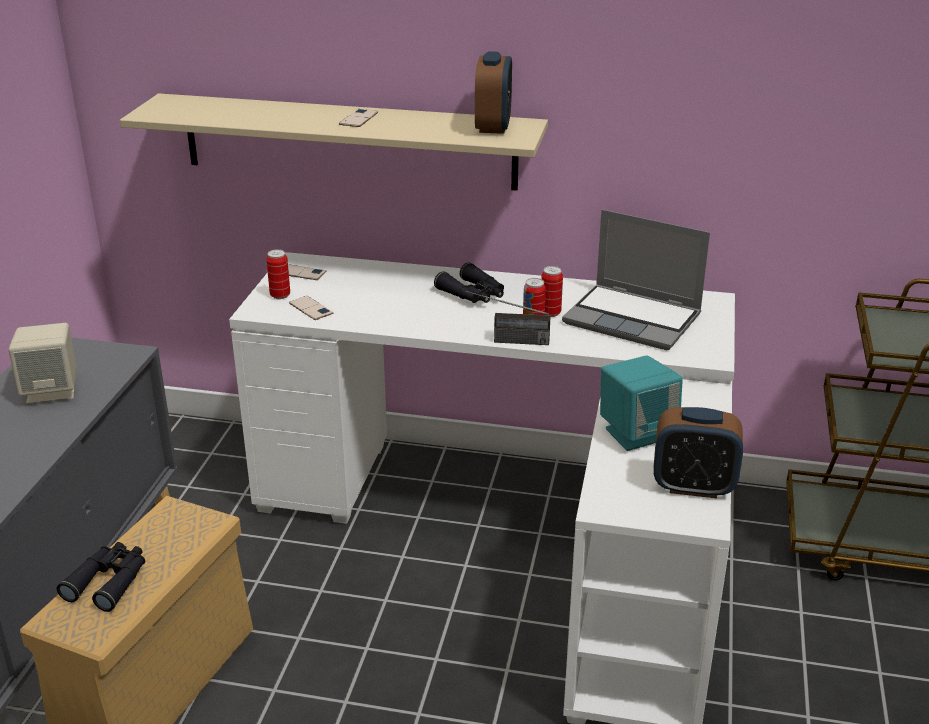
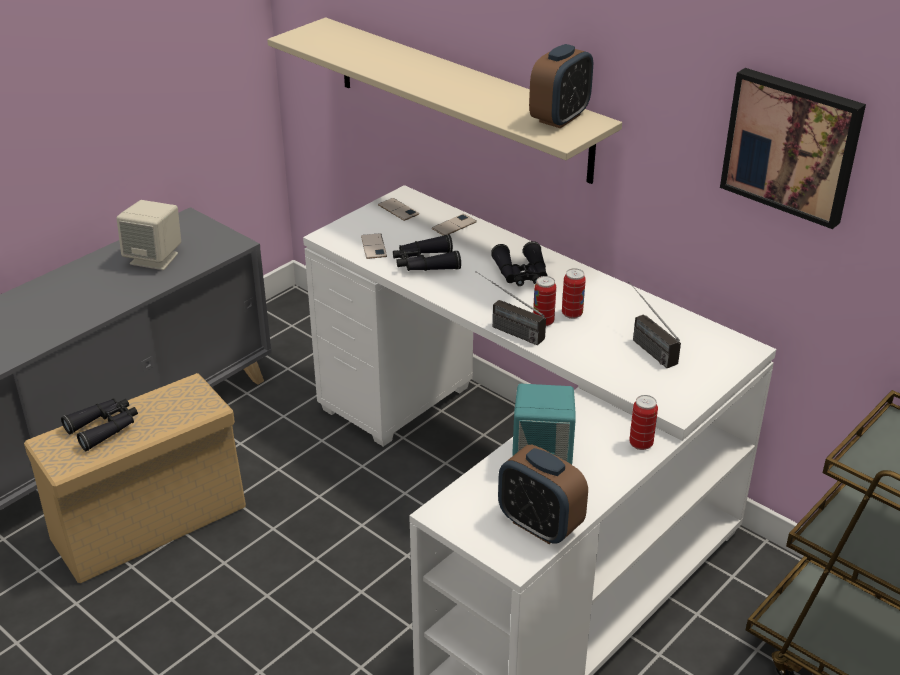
camera: 30 degrees right, 5 degrees up
can [266,249,290,299] -> can moved to [629,395,658,450]
phone [339,109,378,127] -> phone moved to [432,214,477,236]
laptop [562,209,710,350] -> radio [628,281,681,368]
none -> black binoculars [393,234,461,271]
none -> picture [720,68,866,229]

